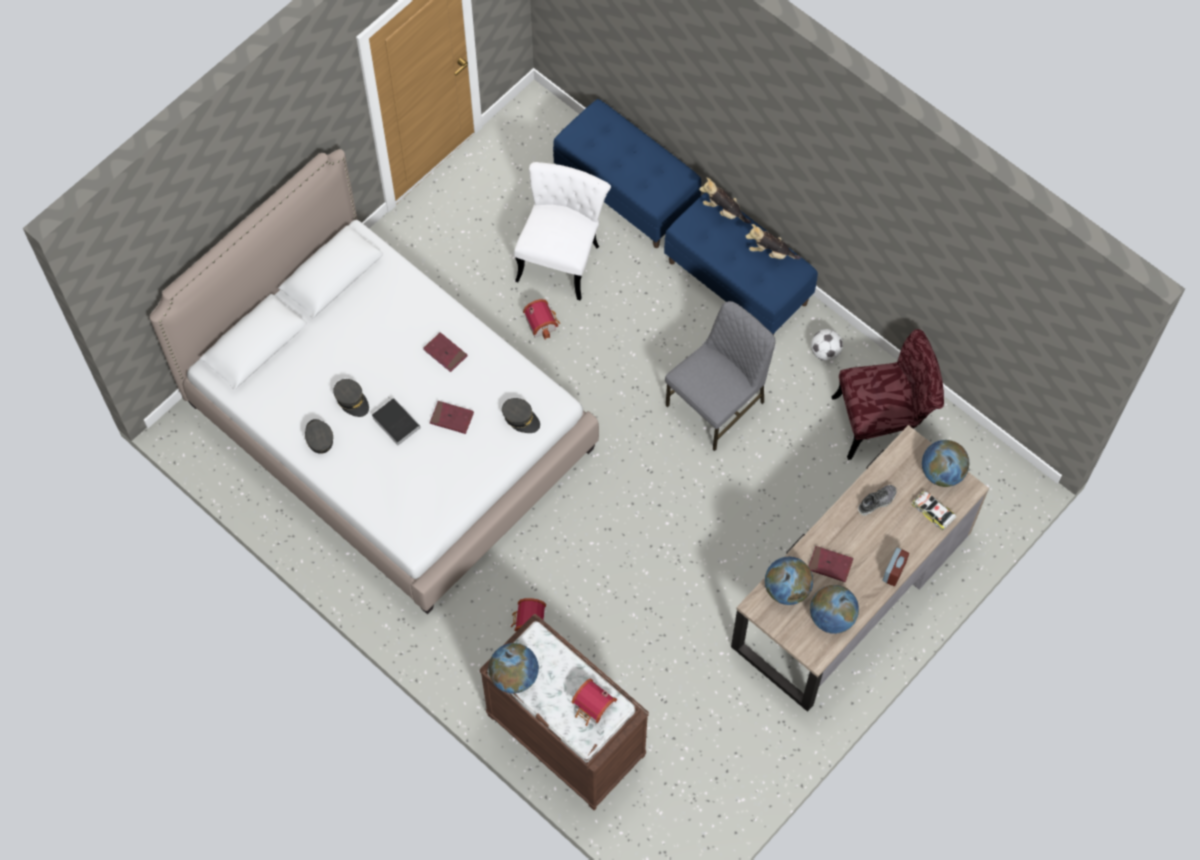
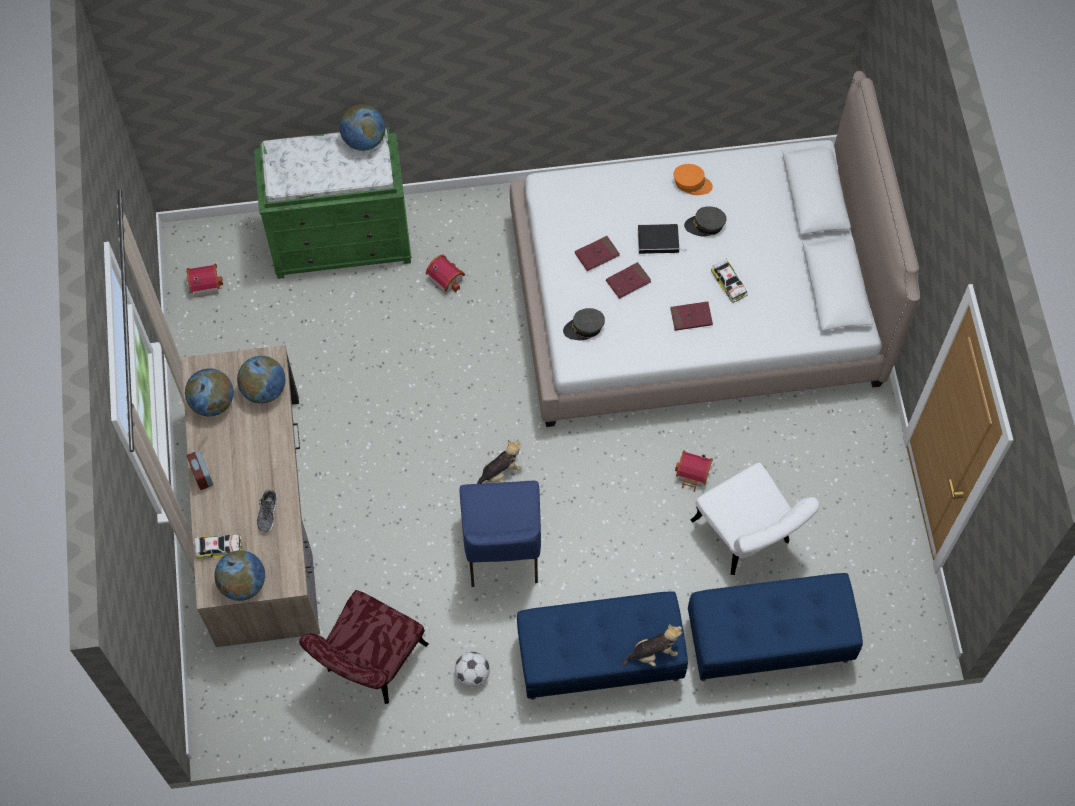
camera: 130 degrees right, 0 degrees up
grey cap [305,419,334,454] -> orange cap [674,164,713,195]
brown dresser [480,614,649,810] -> green dresser [254,127,411,279]
toy house [571,679,617,726] -> toy house moved to [187,264,223,297]
grey chair [665,301,776,451] -> blue chair [460,481,541,587]
plush toy [745,224,801,259] -> plush toy moved to [477,440,522,484]
red book [808,546,854,582] -> red book moved to [575,236,620,271]
none -> toy car [711,259,747,303]

